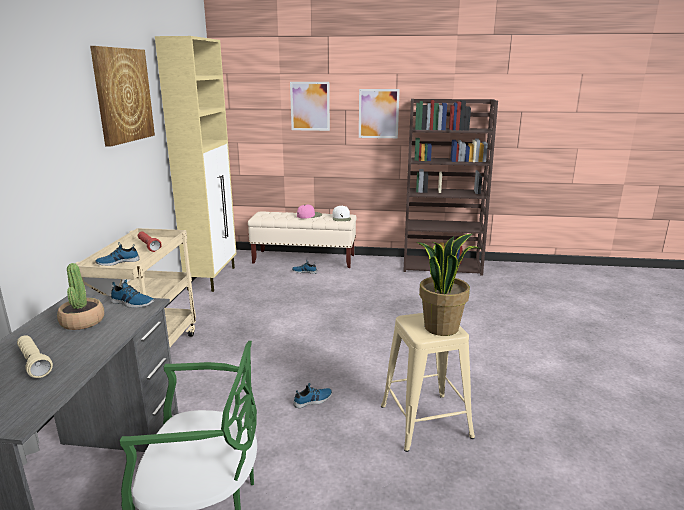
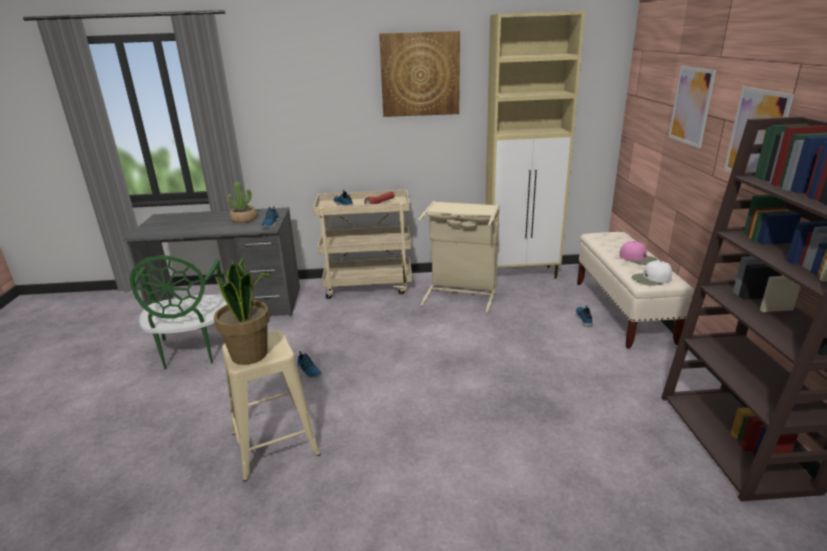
camera: 80 degrees right, 5 degrees up
beige flashlight [17,335,53,378] -> none
none -> beige laundry basket [418,201,500,313]

